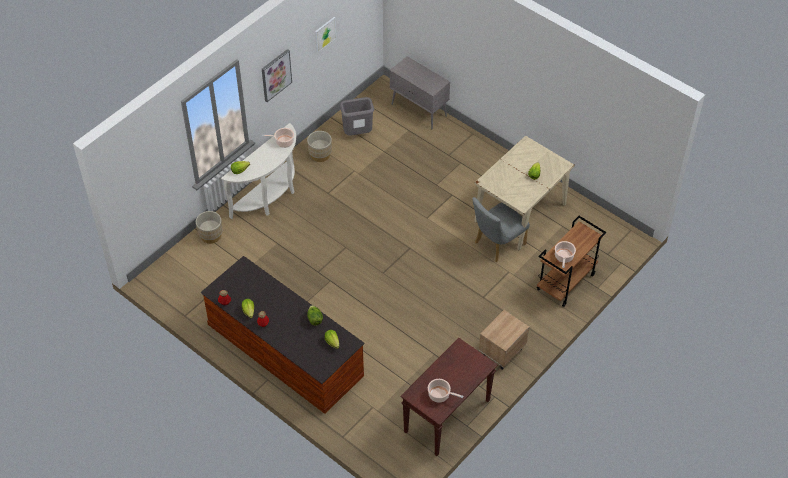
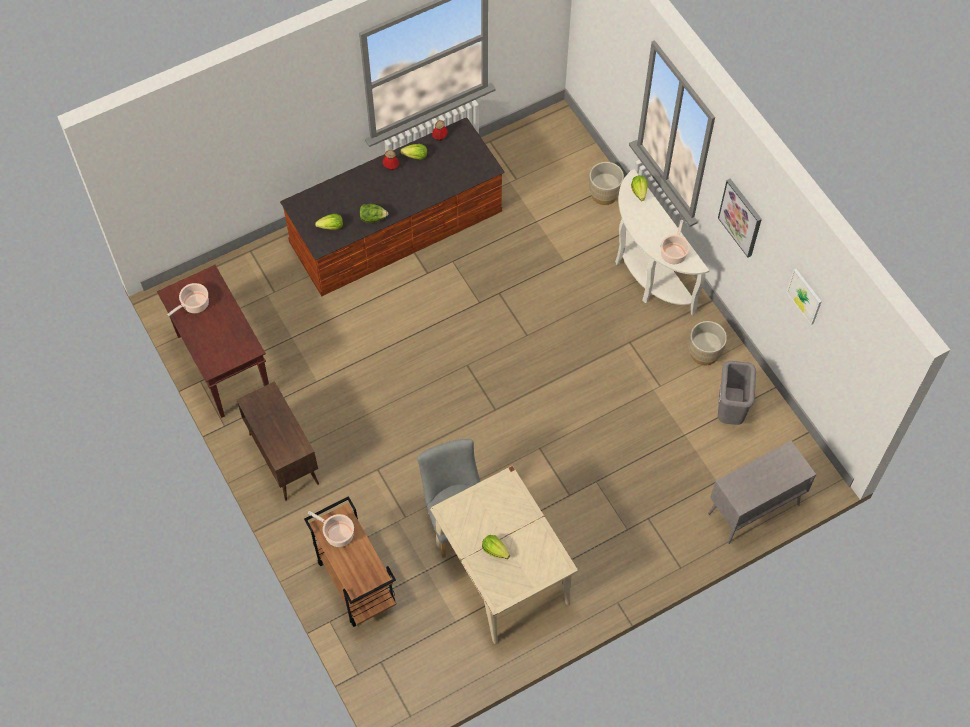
camera: 110 degrees right, 10 degrees up
beige nightstand [479,310,529,370] -> brown cabinet [237,381,319,501]

